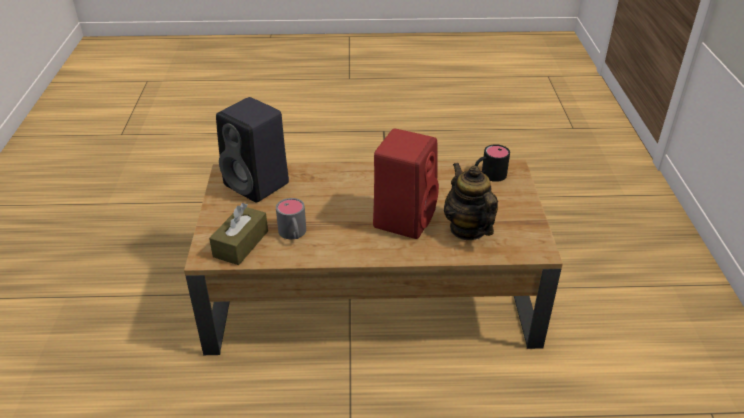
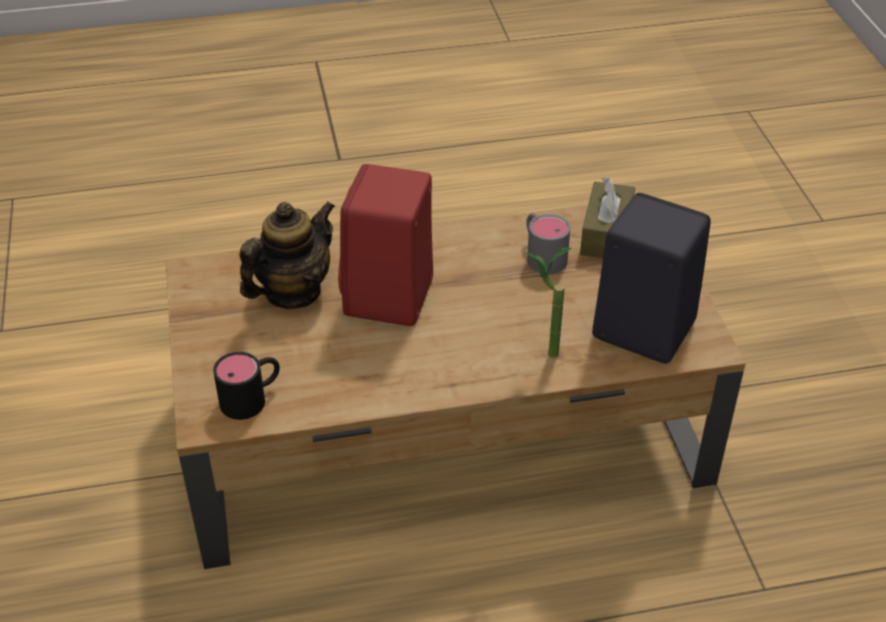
camera: 170 degrees right, 5 degrees up
teapot [444,163,498,240] -> teapot turned 105 degrees counterclockwise [239,201,335,309]
none -> potted plant [526,248,571,358]

